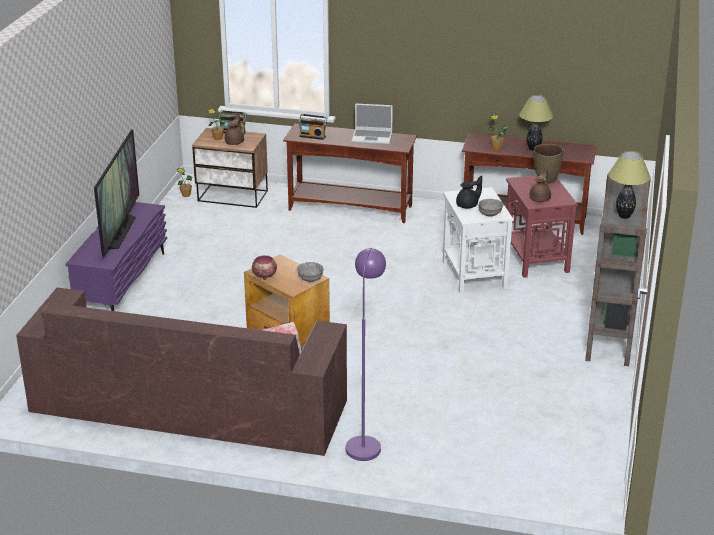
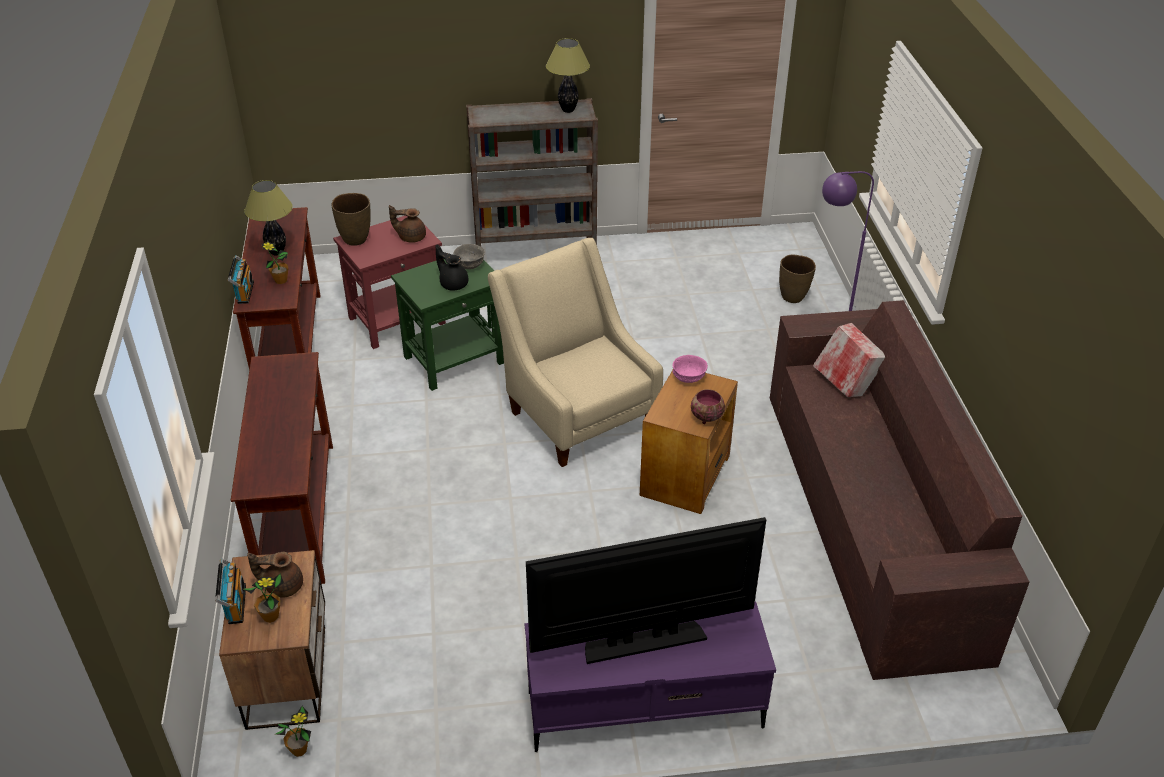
camera: 110 degrees left, 10 degrees up
grey bowl [297,262,324,282] -> pink bowl [672,355,708,383]
radio [299,114,327,140] -> radio moved to [228,255,254,304]
laptop [352,103,393,144] -> none
white side table [443,187,513,294] -> green side table [391,258,504,391]
none -> beige armchair [488,238,663,467]
none -> brown vase [779,255,816,303]

